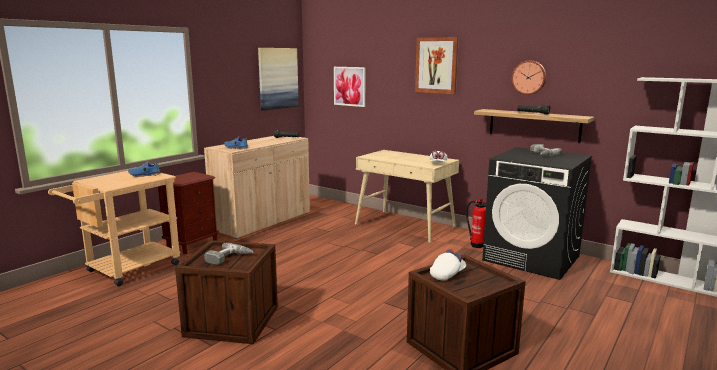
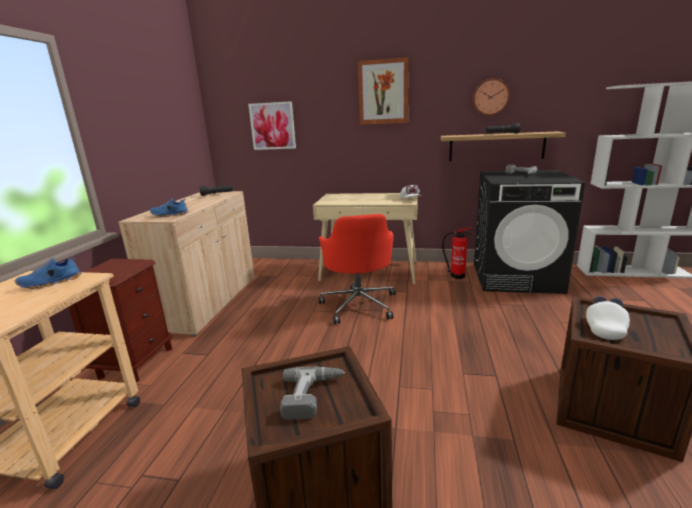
camera: 25 degrees left, 5 degrees up
picture [258,48,299,111] -> none
none -> red office chair [319,214,396,324]

